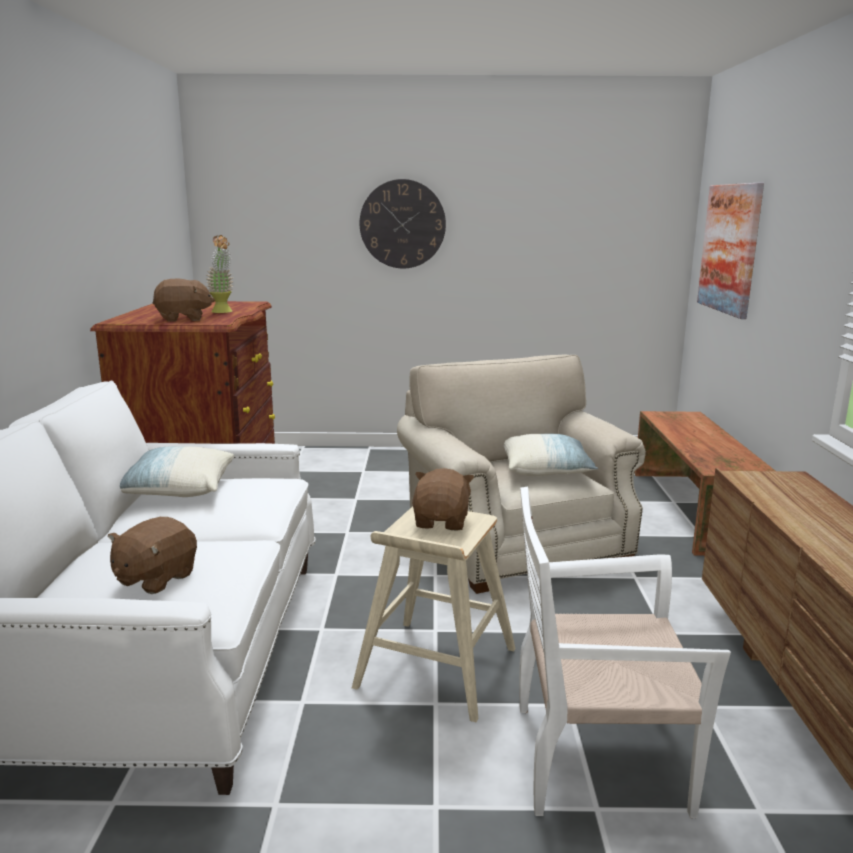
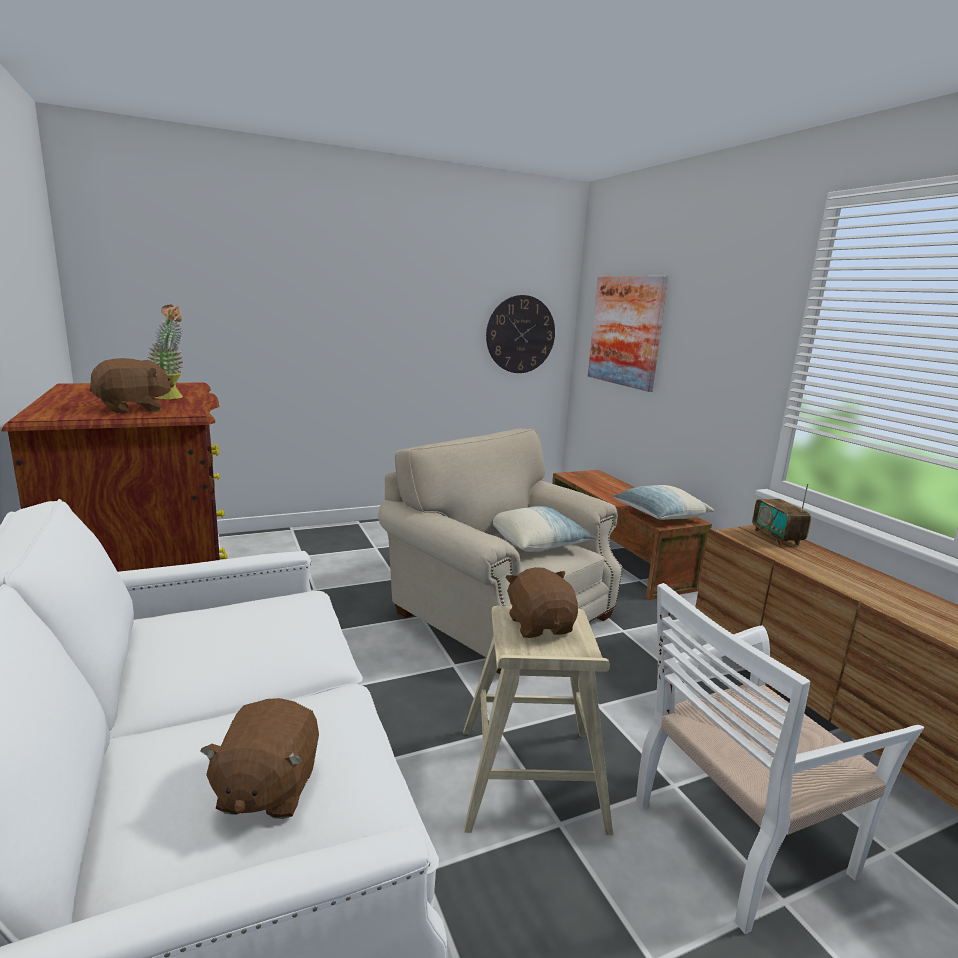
camera: 25 degrees left, 0 degrees up
pillow [120,446,234,497] -> pillow moved to [612,485,714,520]
wall clock [360,179,446,268] -> wall clock moved to [486,295,555,373]
none -> radio [752,484,811,546]

